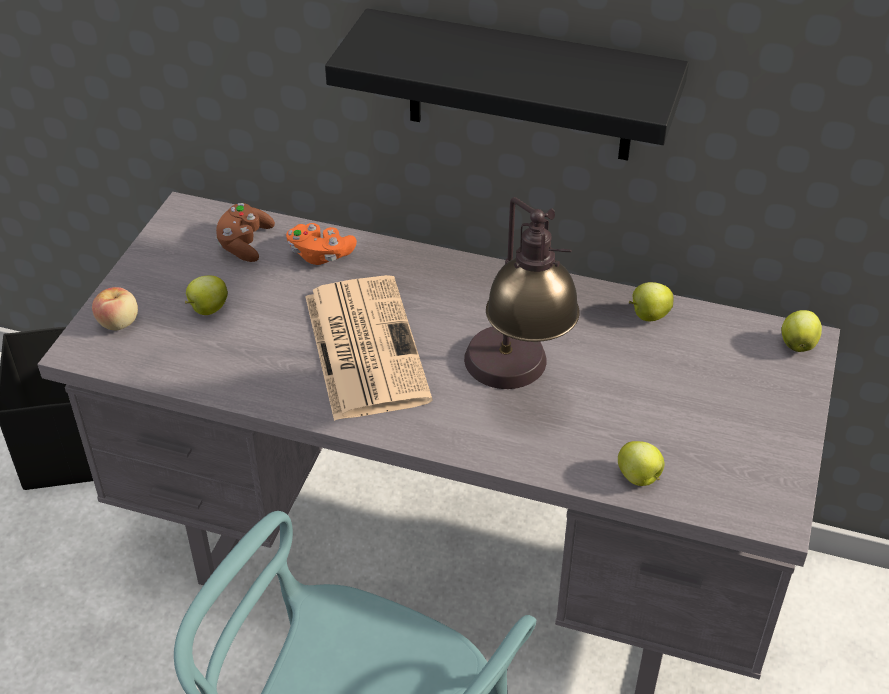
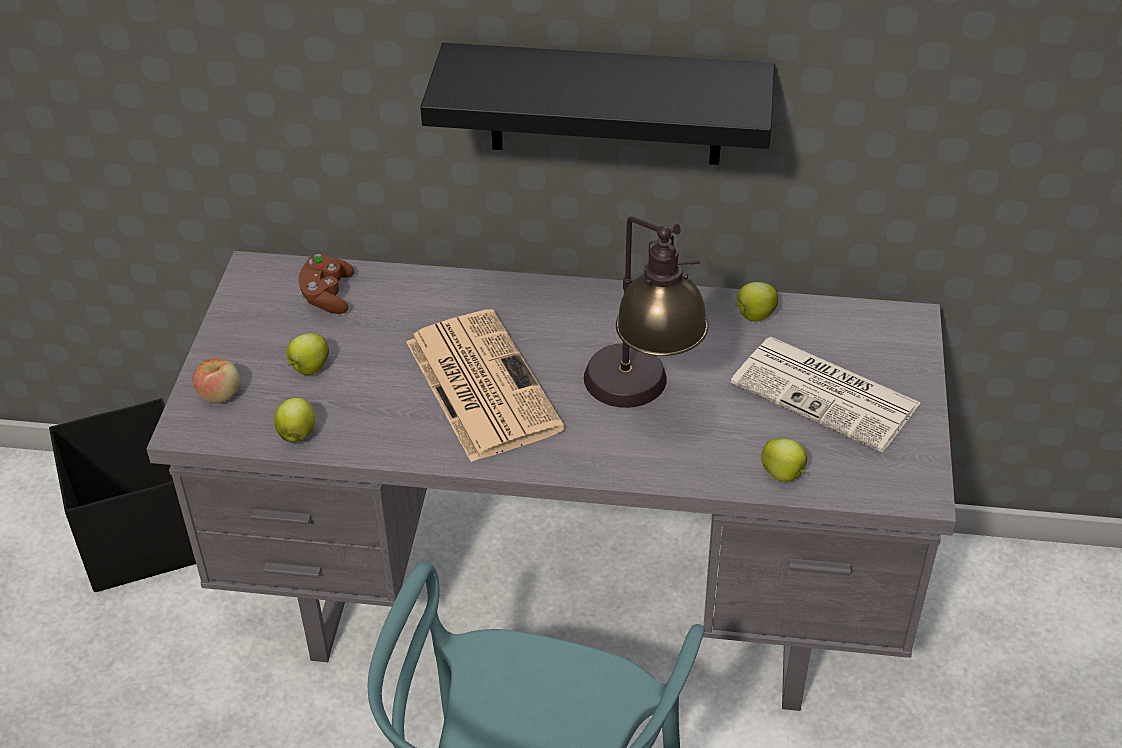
camera: 10 degrees left, 0 degrees up
orange game controller [286,223,357,265] -> none
apple [782,310,822,352] -> apple moved to [274,398,316,443]
none -> newspaper [731,337,921,452]

